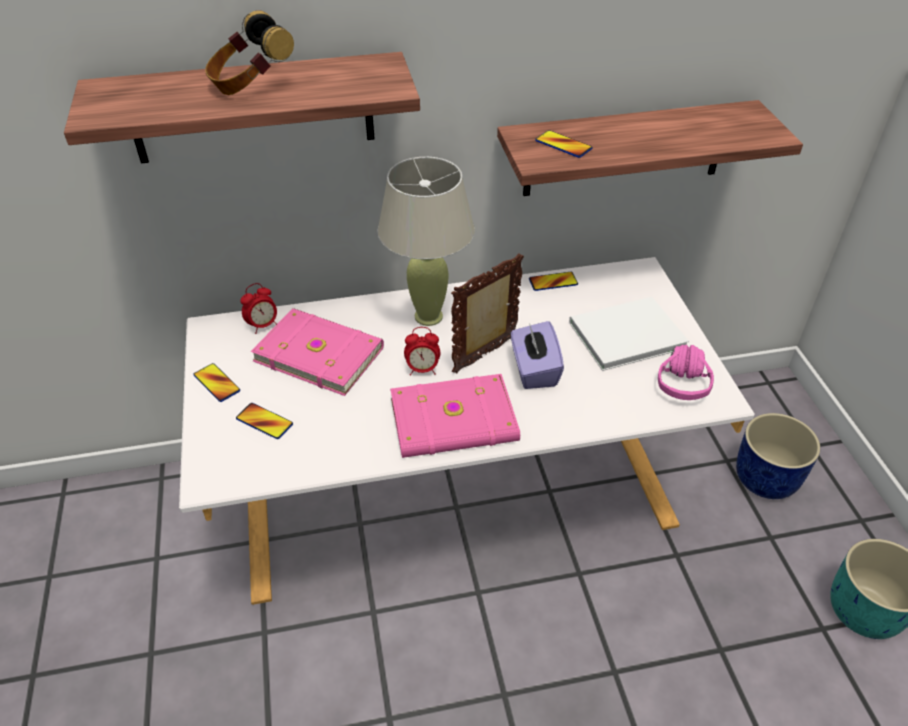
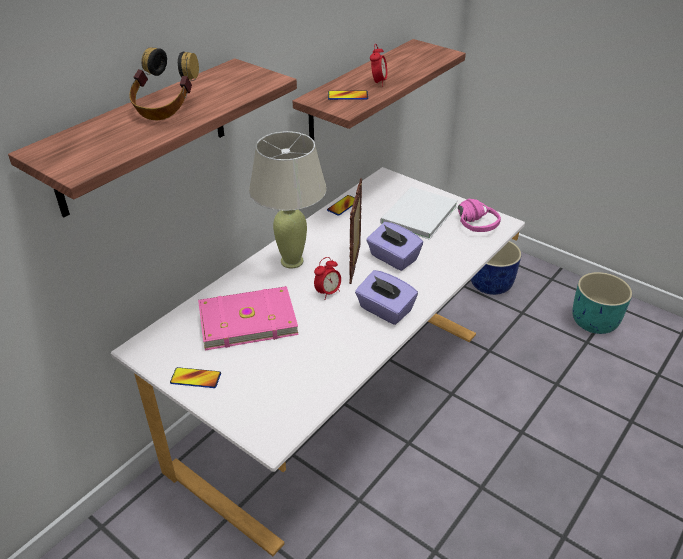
camera: 40 degrees left, 5 degrees down
phone [236,403,293,439] -> none
alarm clock [240,283,277,334] -> alarm clock moved to [370,44,387,87]
pink book [390,374,520,458] -> purple tissue box [355,270,418,325]

